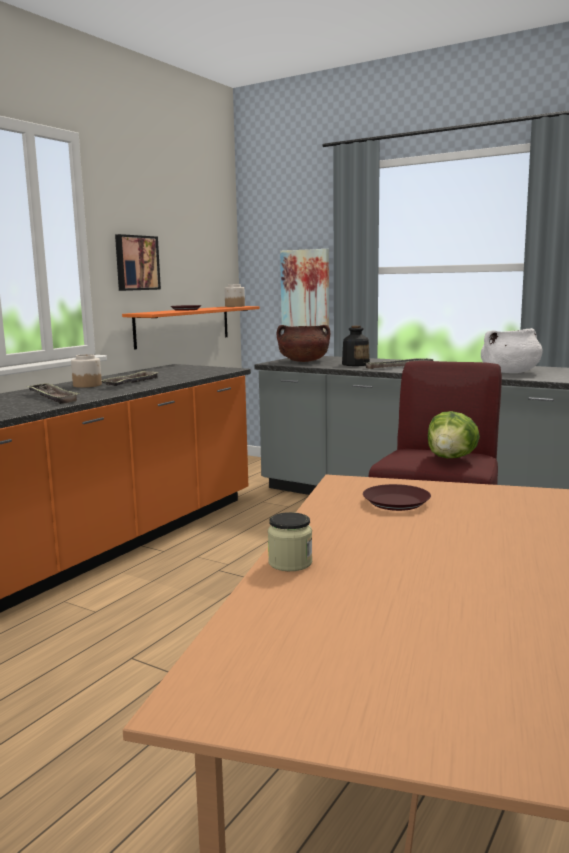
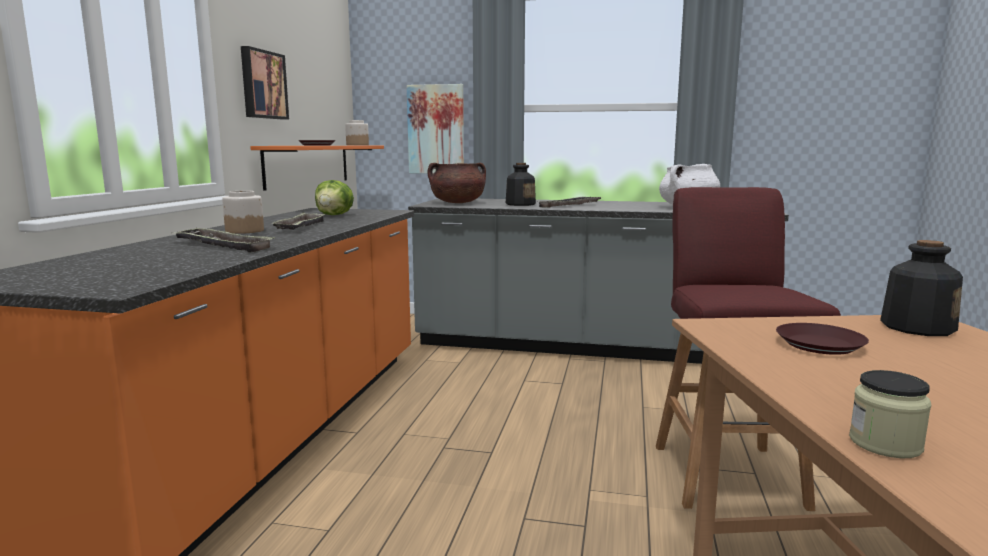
camera: 20 degrees left, 0 degrees up
lettuce [428,411,480,458] -> lettuce moved to [315,180,354,215]
none -> bottle [880,240,963,336]

